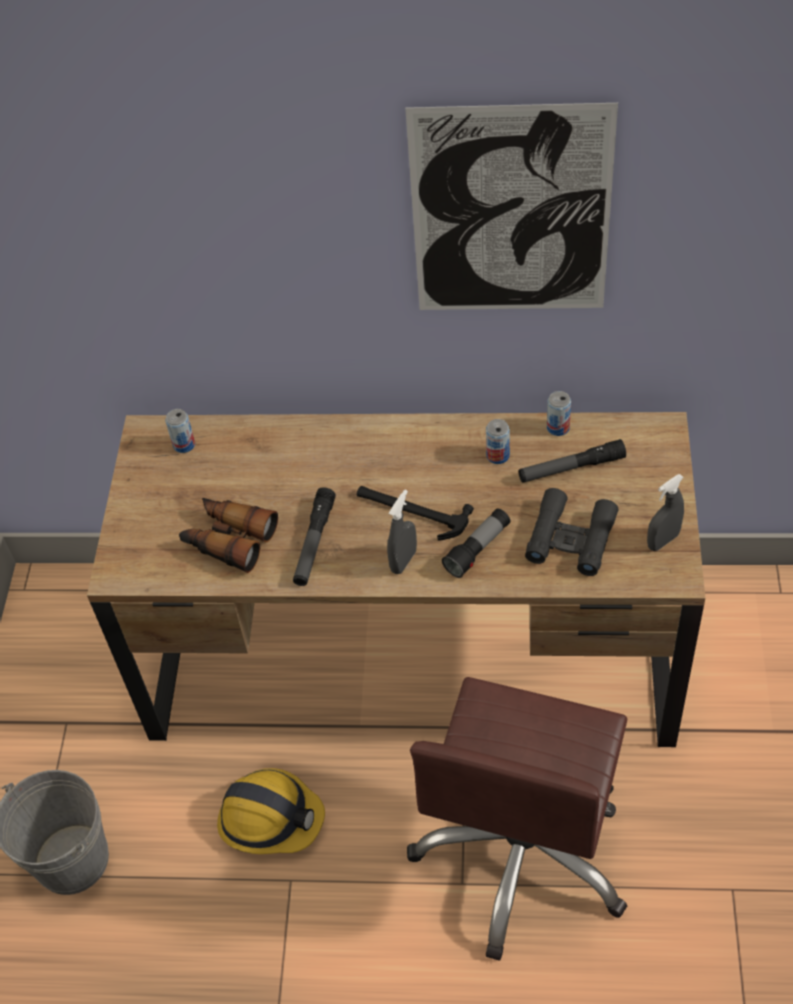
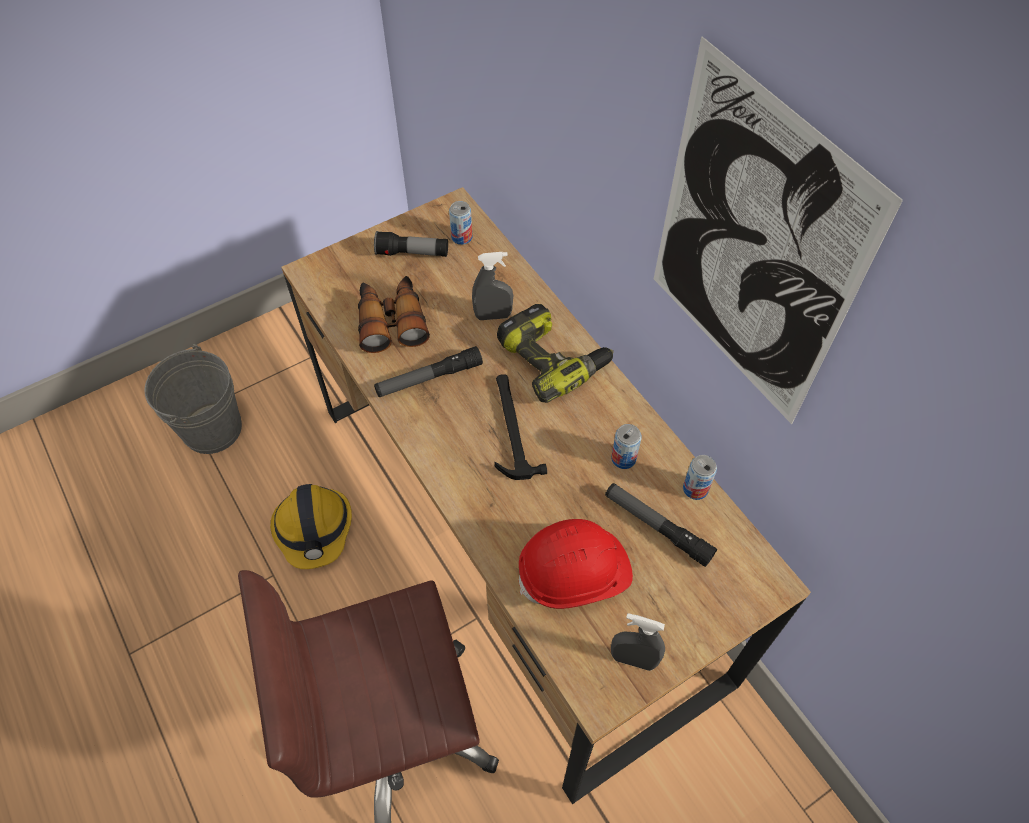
camera: 50 degrees right, 5 degrees up
grey spray bottle [387,490,417,574] -> grey spray bottle moved to [472,252,513,320]
flashlight [442,509,510,578] -> flashlight moved to [374,231,448,257]
black binoculars [525,488,618,576] -> red hard hat [519,519,633,609]
none -> power drill [497,304,614,403]

